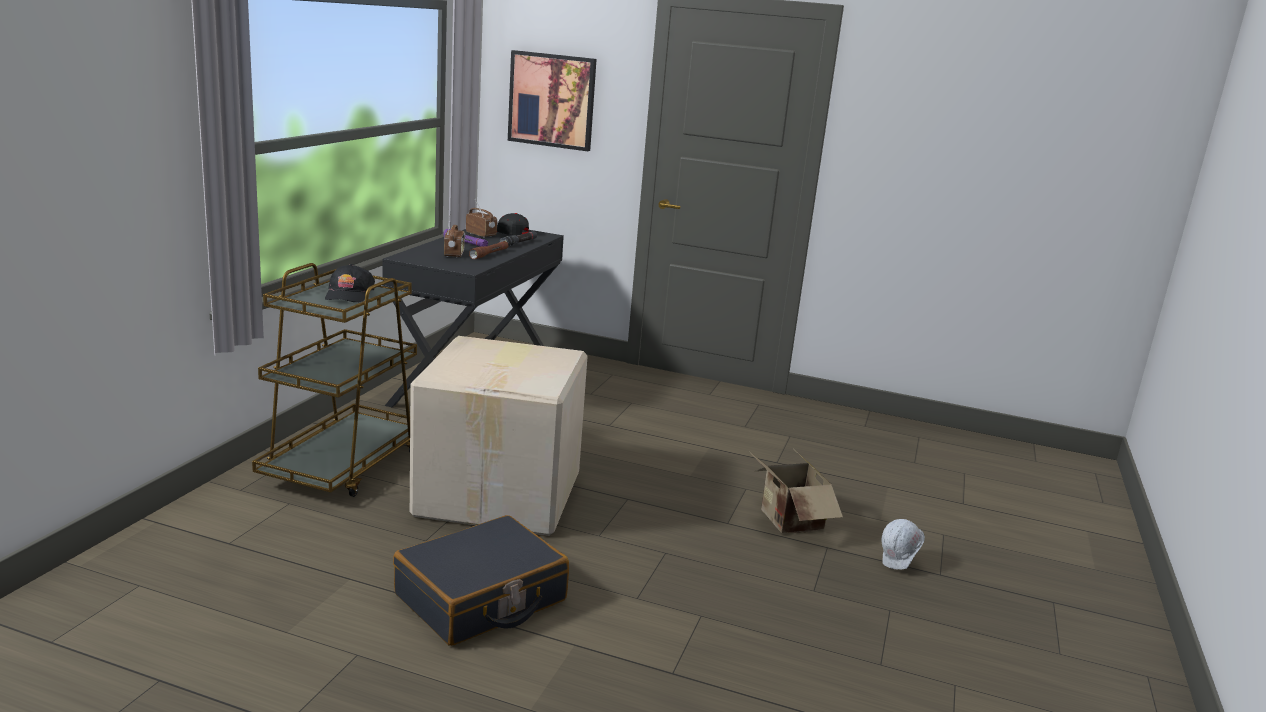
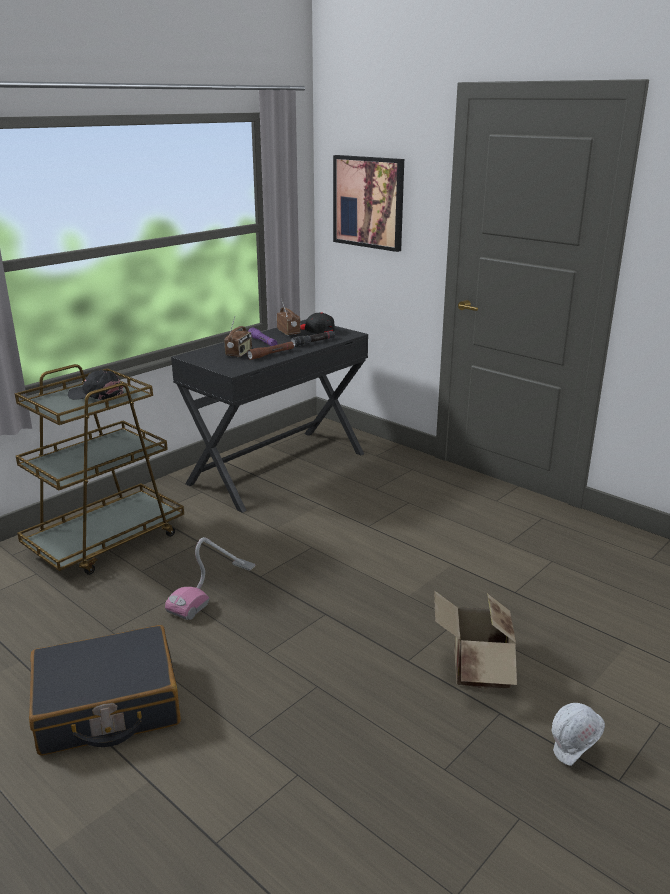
camera: 25 degrees right, 5 degrees up
black cap [325,264,375,302] -> black cap turned 75 degrees clockwise [68,370,124,400]
cardboard box [410,336,588,536] -> vacuum cleaner [165,537,255,620]

